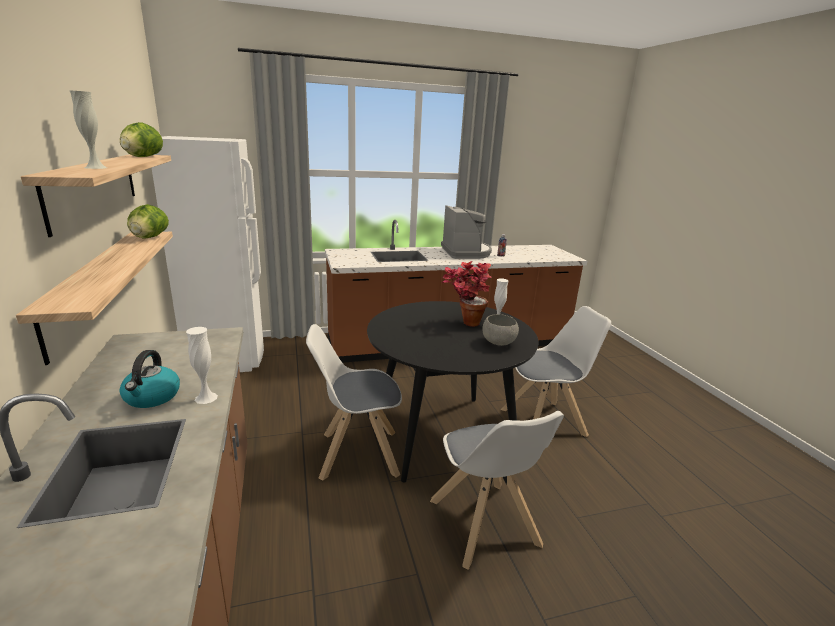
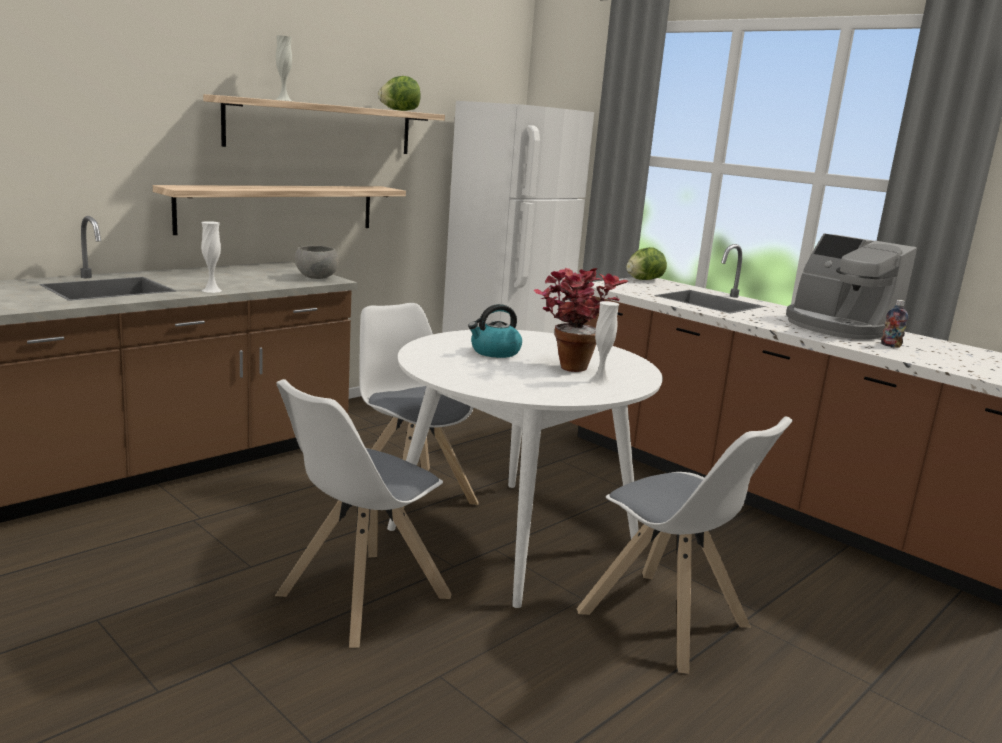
camera: 60 degrees right, 5 degrees down
kettle [119,350,180,408] -> kettle moved to [468,304,522,358]
lettuce [127,204,169,239] -> lettuce moved to [626,247,667,280]
black dining table [367,301,539,482] -> white dining table [387,330,663,608]
coffee machine [441,205,492,259] -> coffee machine turned 90 degrees clockwise [786,234,917,340]
grey bowl [482,314,519,346] -> grey bowl moved to [294,246,339,279]

